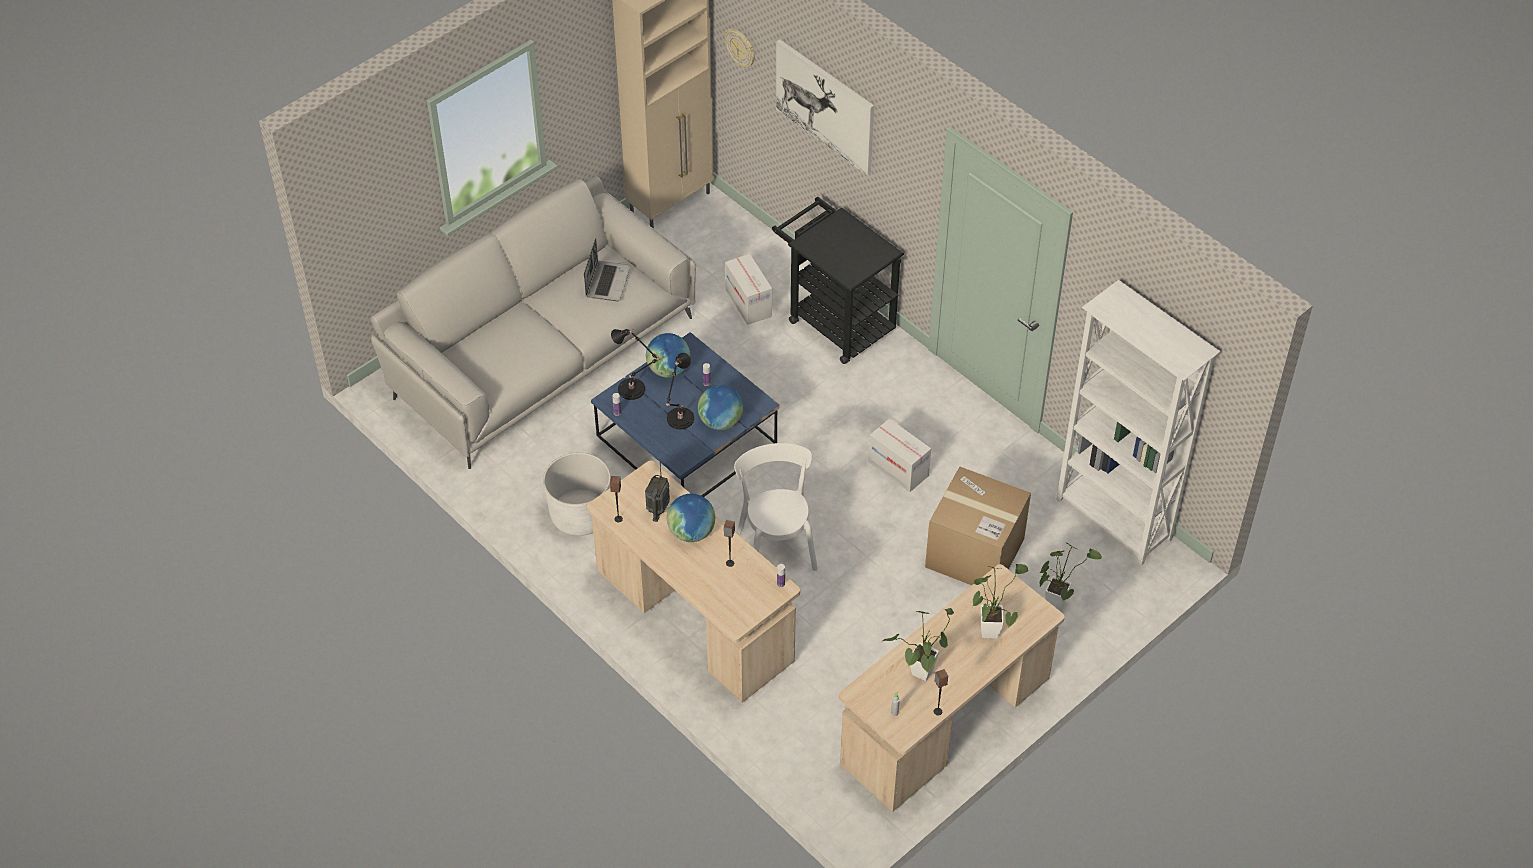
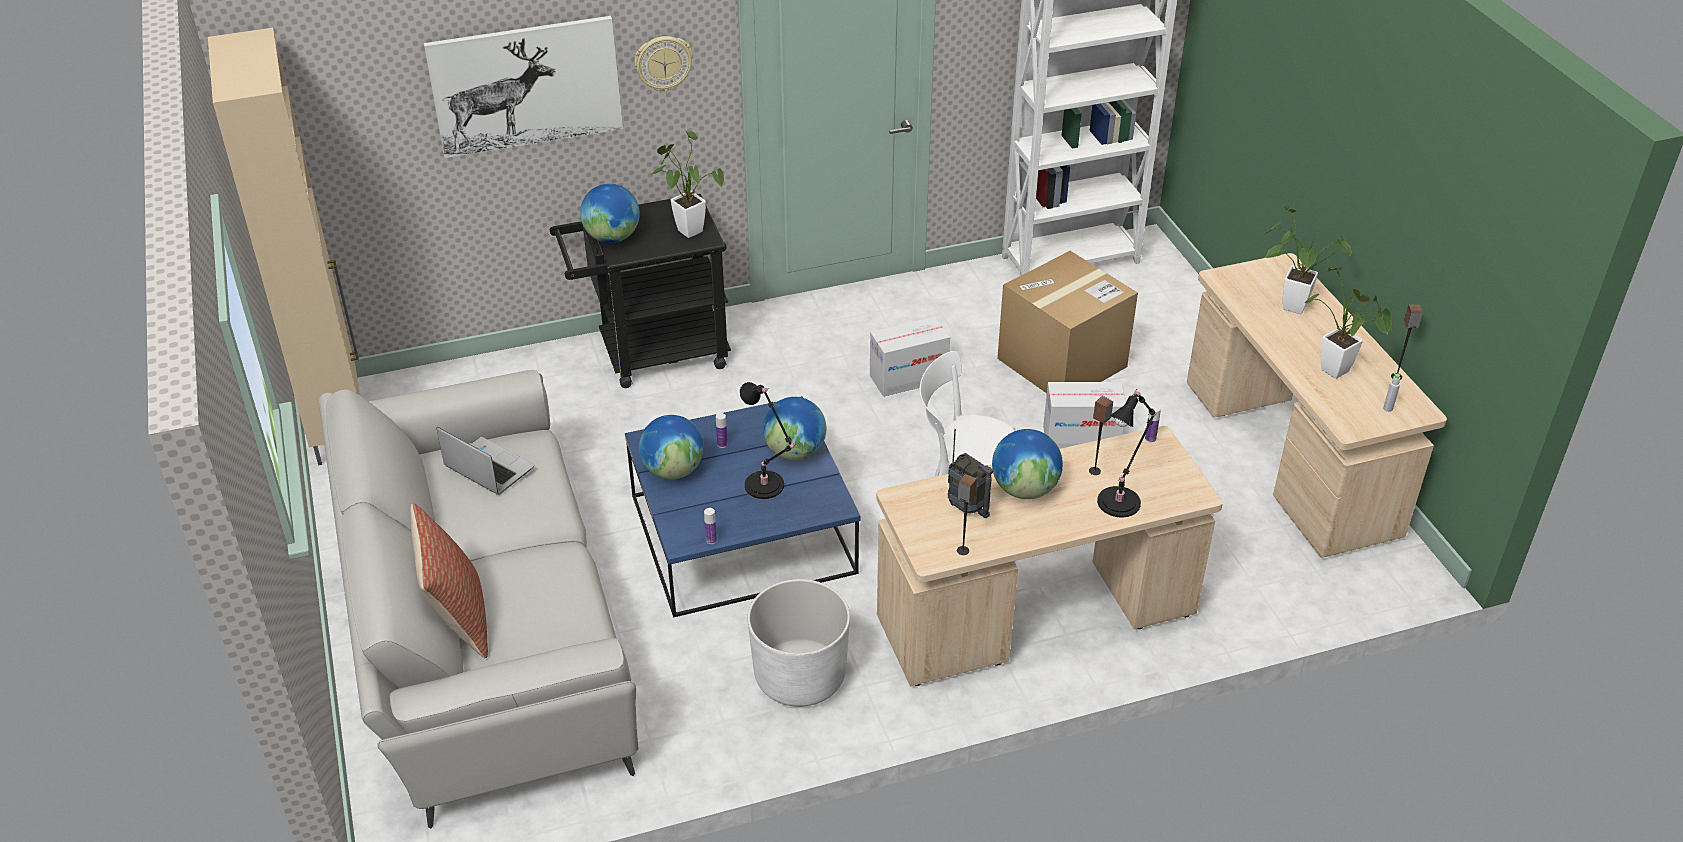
camera: 65 degrees left, 10 degrees down
black table lamp [611,329,661,400] -> black table lamp moved to [1097,389,1156,517]
wall clock [724,28,755,68] -> wall clock moved to [634,36,693,92]
cardboard box [725,254,772,325] -> cardboard box moved to [1043,382,1126,449]
potted plant [1040,543,1102,611] -> potted plant moved to [652,131,724,238]
none -> pillow [411,503,488,658]
none -> globe [580,183,640,243]

